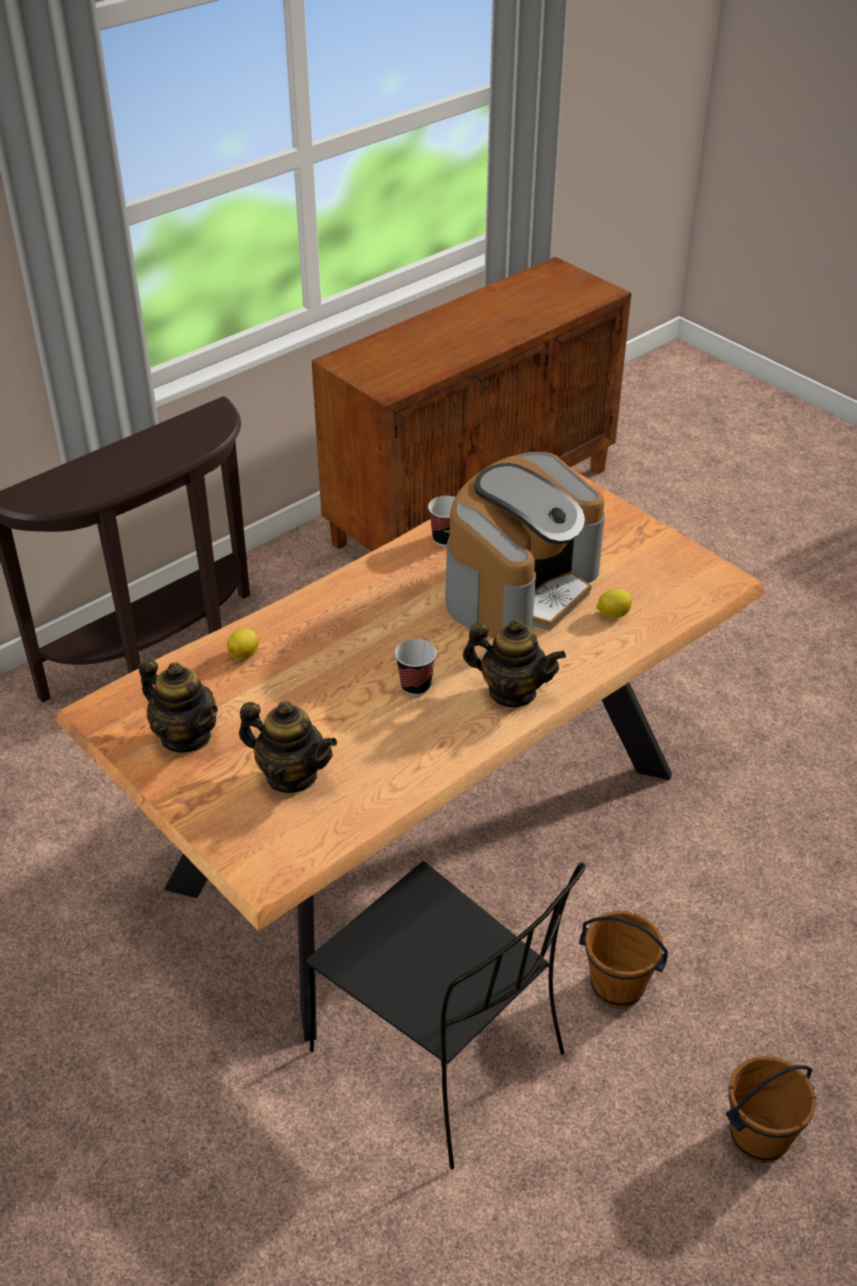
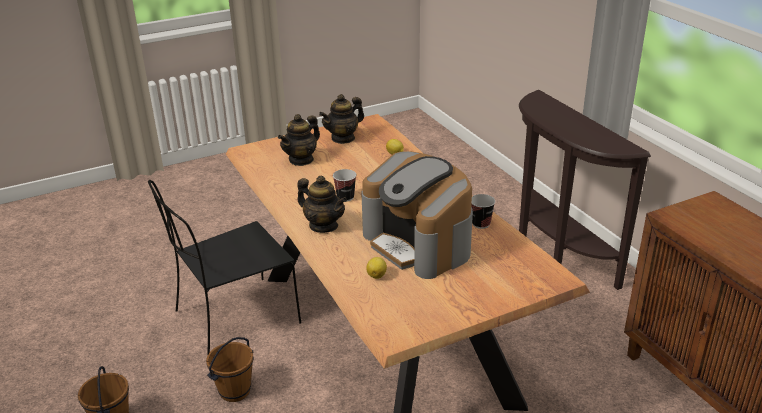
camera: 105 degrees right, 10 degrees down
teapot [463,619,566,707] -> teapot turned 90 degrees counterclockwise [297,176,347,233]

